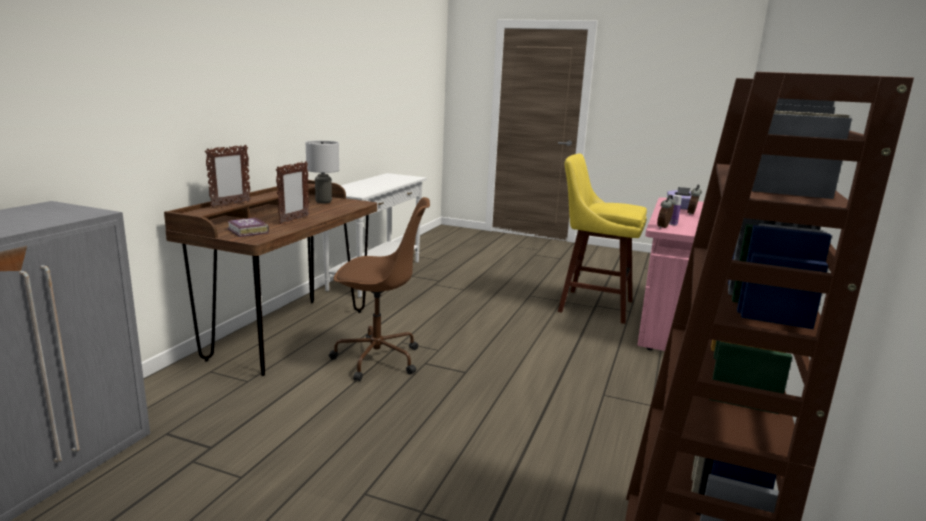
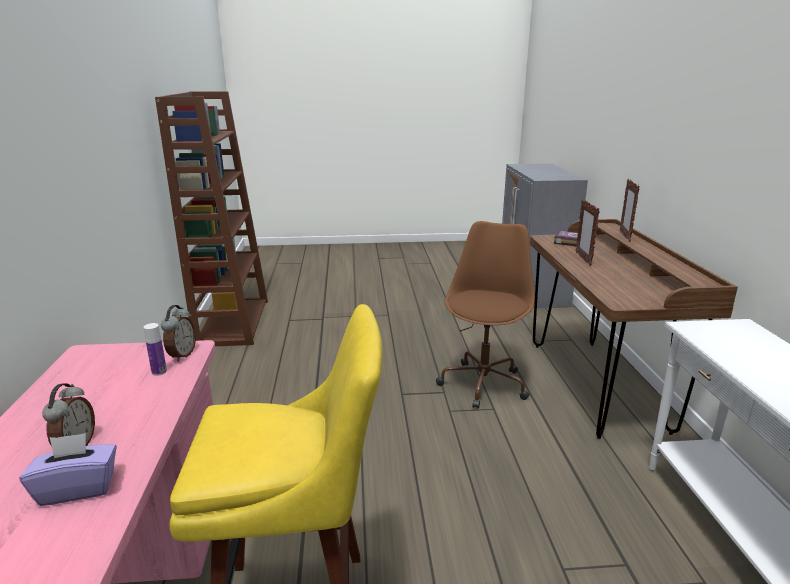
camera: 155 degrees right, 5 degrees up
white table lamp [306,140,339,203] -> none
brown office chair [329,197,430,381] -> brown office chair turned 135 degrees clockwise [436,221,535,409]

